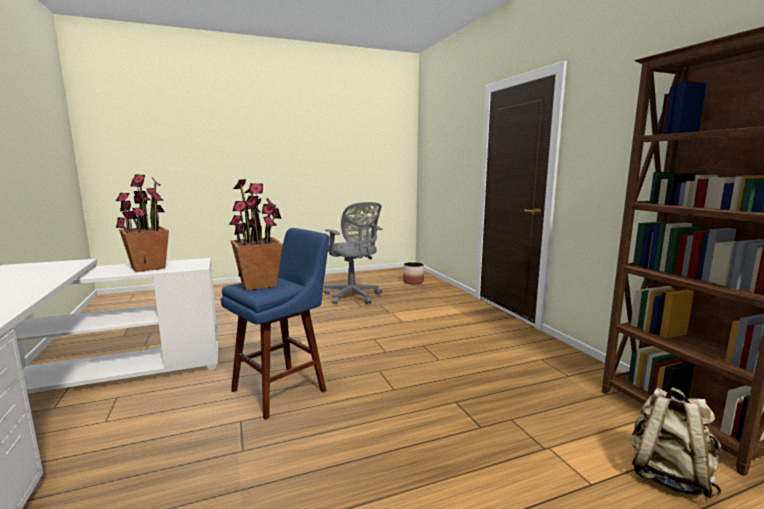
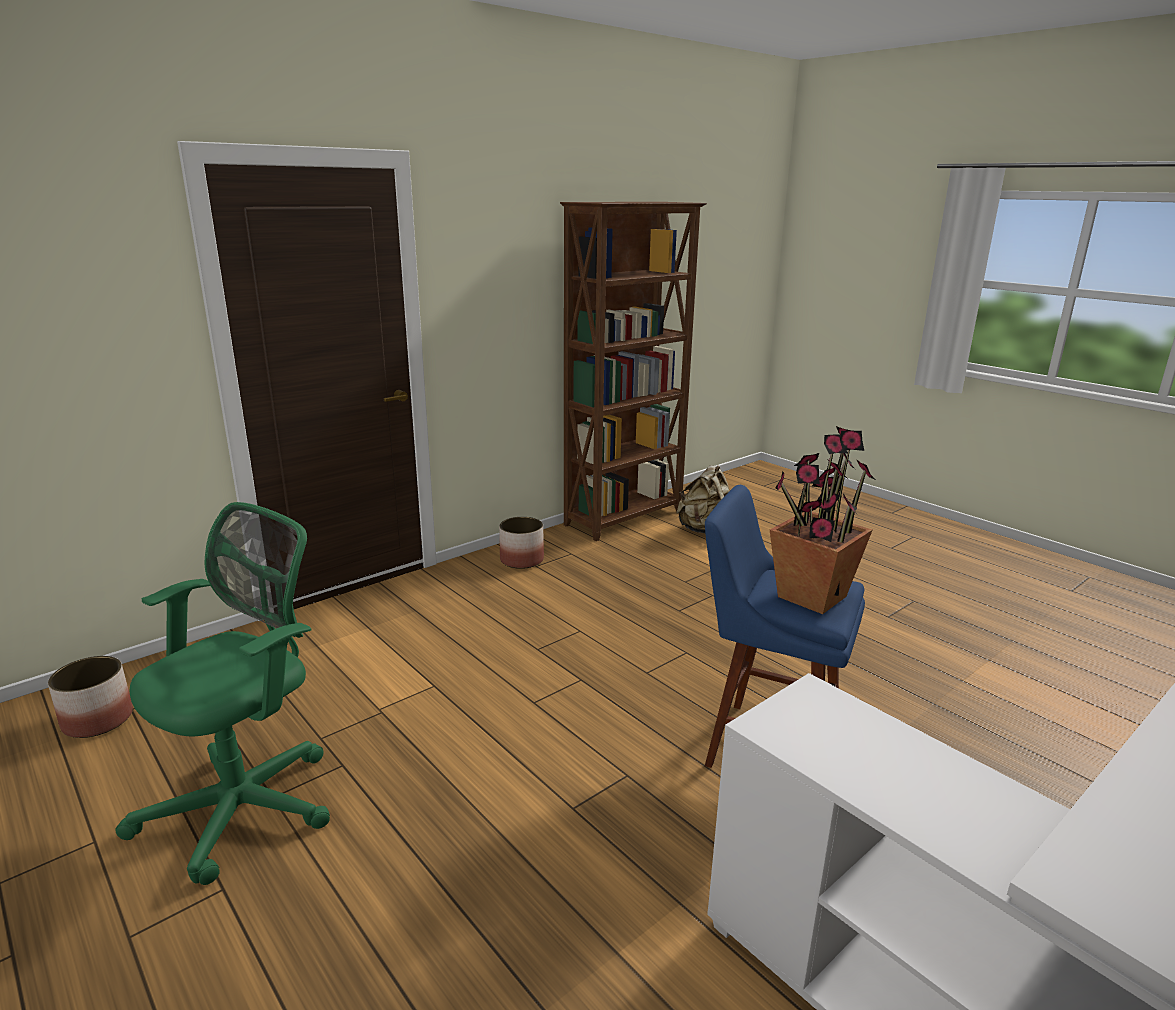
camera: 110 degrees left, 10 degrees up
potted plant [116,174,169,272] -> none
grey office chair [324,202,383,304] -> green office chair [115,502,330,885]
none -> planter [499,517,544,569]

